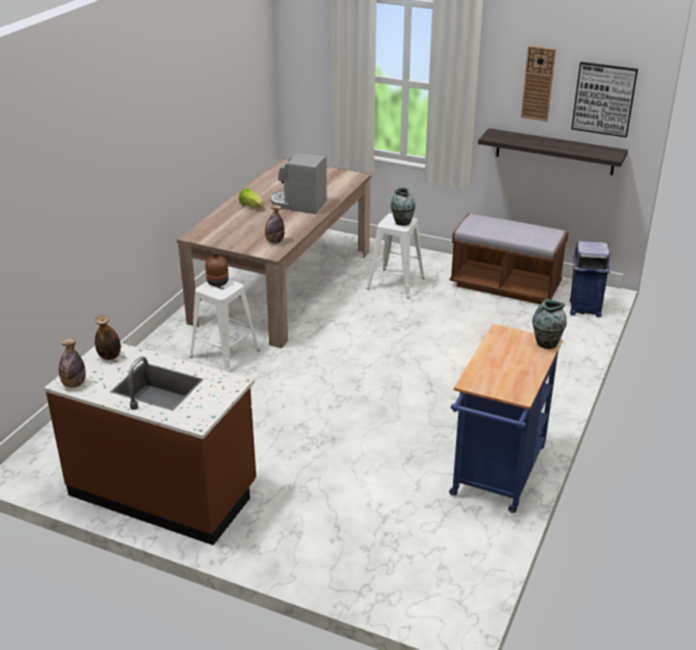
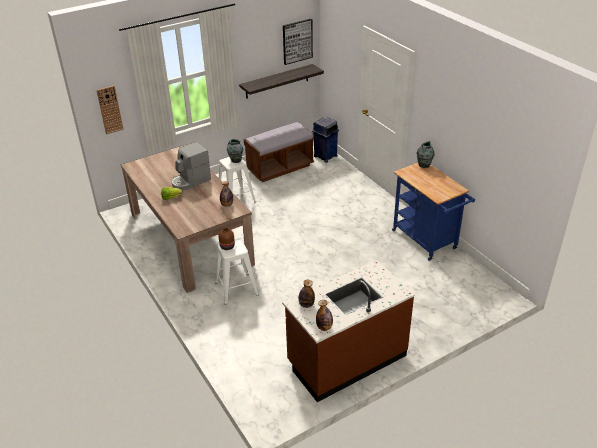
camera: 55 degrees left, 5 degrees up
wall clock [521,46,556,121] -> wall clock moved to [96,86,123,134]

